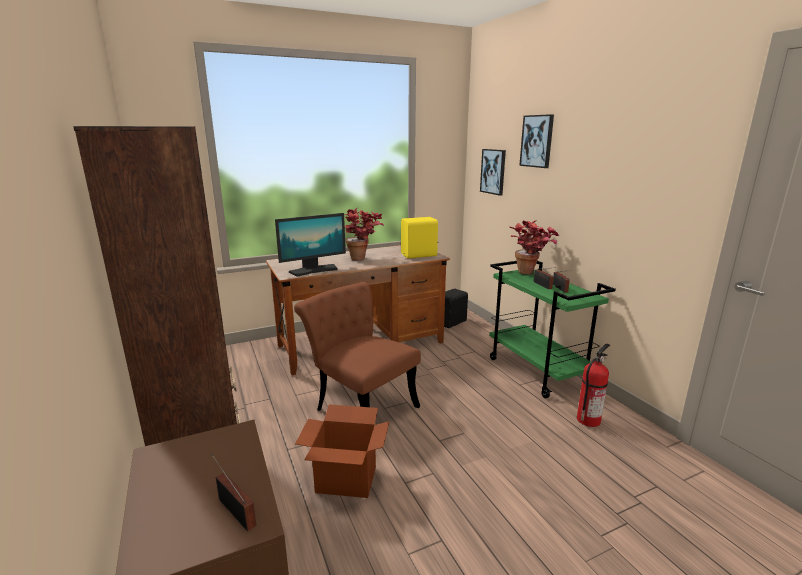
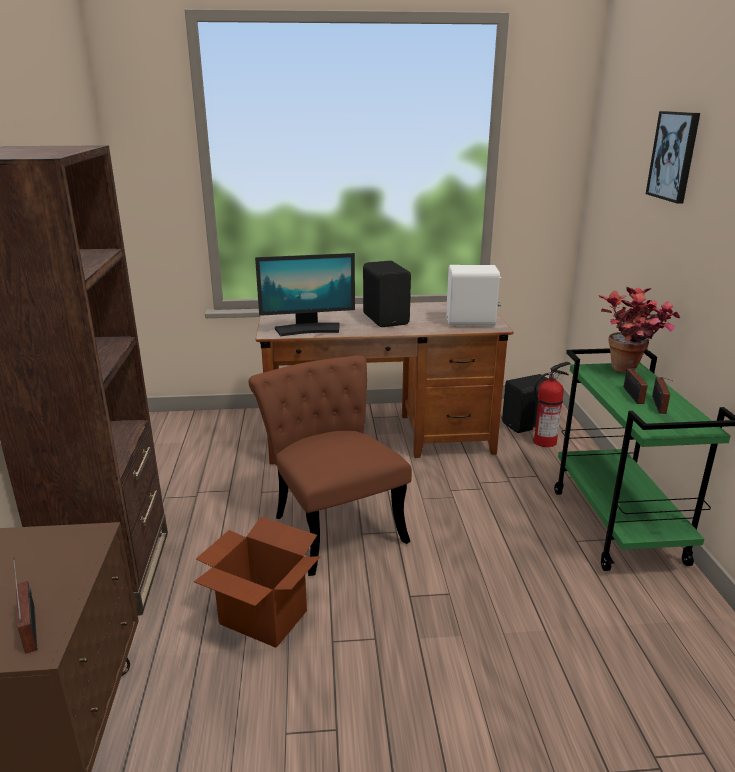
camera: 20 degrees right, 5 degrees up
potted plant [344,208,384,261] -> black speaker [363,261,411,327]
yellow speaker [401,217,439,259] -> white speaker [446,265,501,326]
picture [480,149,506,196] -> none
fire extinguisher [577,344,610,427] -> fire extinguisher moved to [532,362,571,447]

